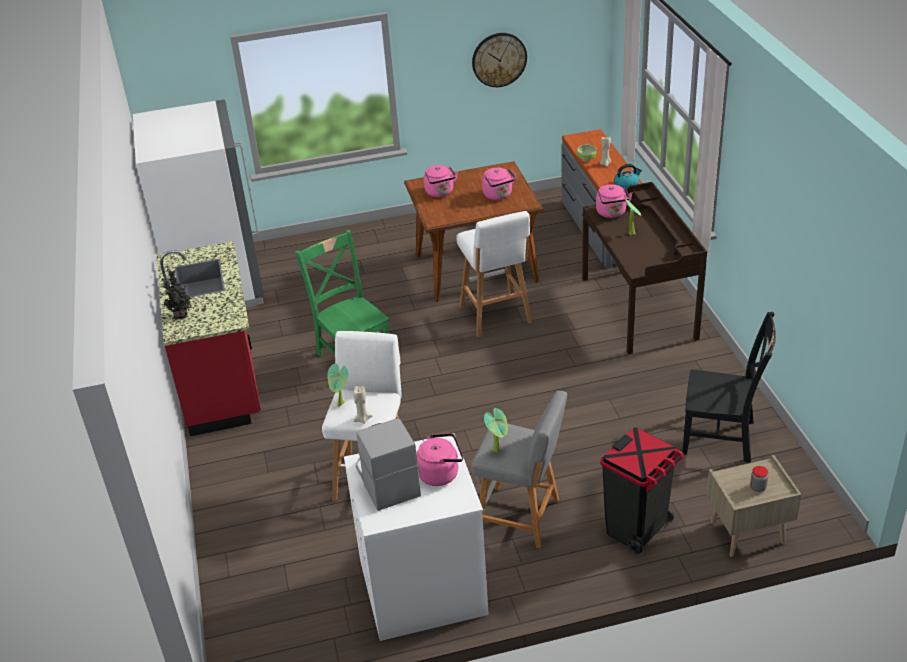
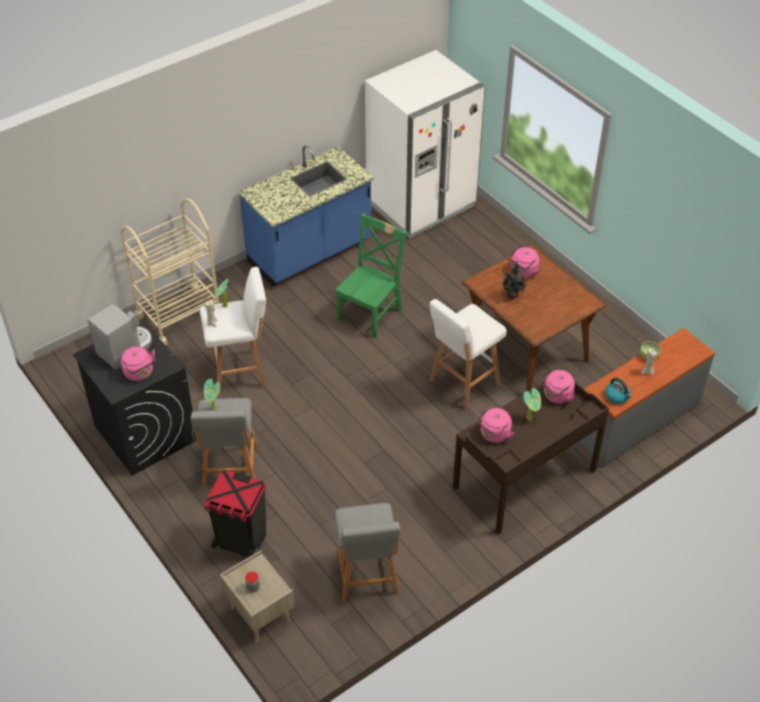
camera: 65 degrees right, 10 degrees up
red counter [157,241,261,436] -> blue counter [238,145,374,286]
potted plant [161,268,193,319] -> potted plant moved to [502,261,527,299]
white washing machine [344,433,489,641] -> black washing machine [73,320,196,476]
wall clock [472,33,527,87] -> none
pink kettle [482,168,516,200] -> pink kettle moved to [476,408,514,443]
black chair [682,312,776,463] -> grey stool [335,503,401,601]
none -> beige cart [120,198,219,345]

